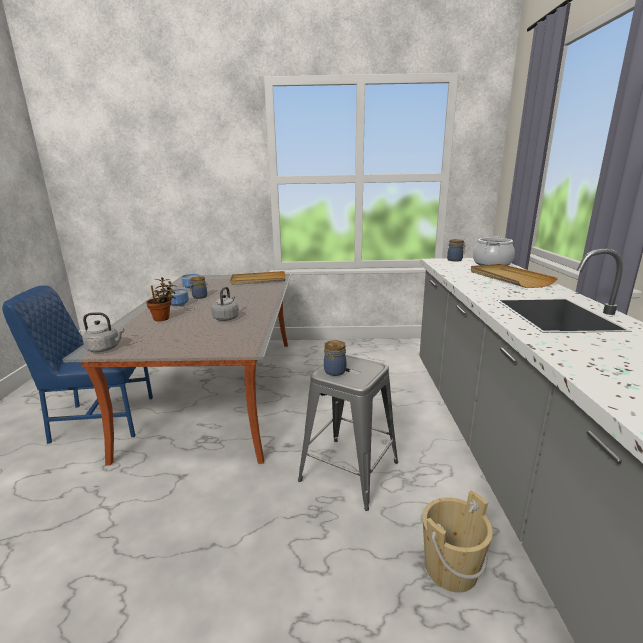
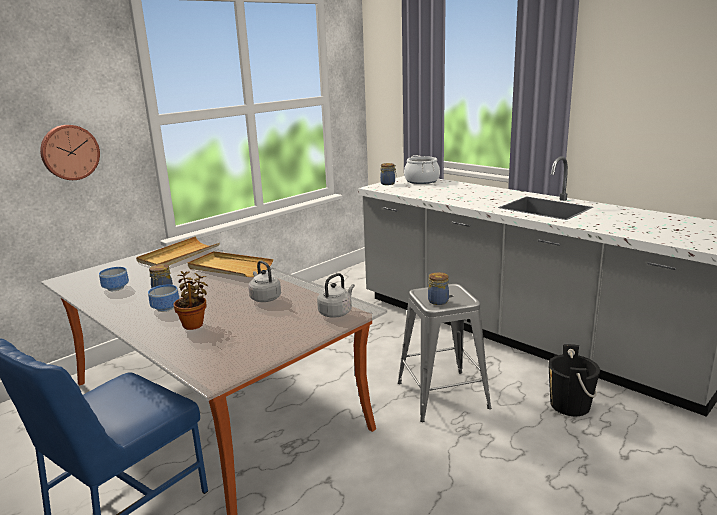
camera: 45 degrees left, 0 degrees up
grey kettle [82,312,124,352] -> grey kettle moved to [317,273,355,318]
beige bucket [422,490,493,593] -> black bucket [548,344,600,416]
beige tray [471,264,558,288] -> beige tray moved to [188,251,273,277]
none -> wall clock [40,125,100,180]

